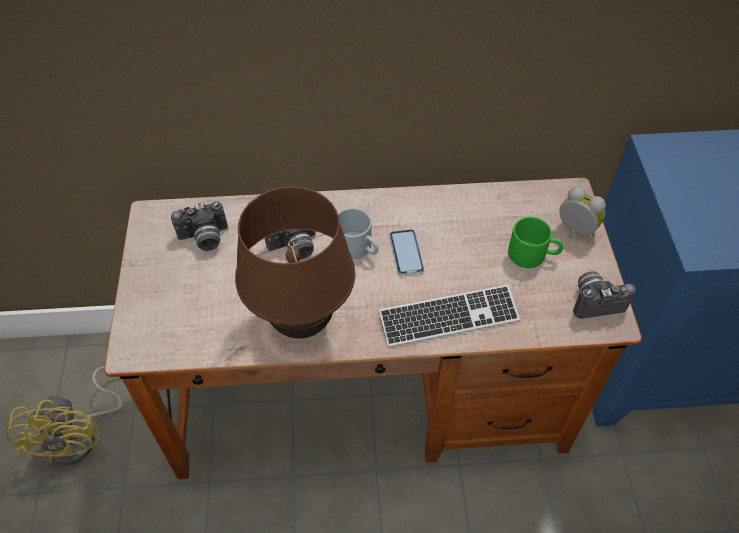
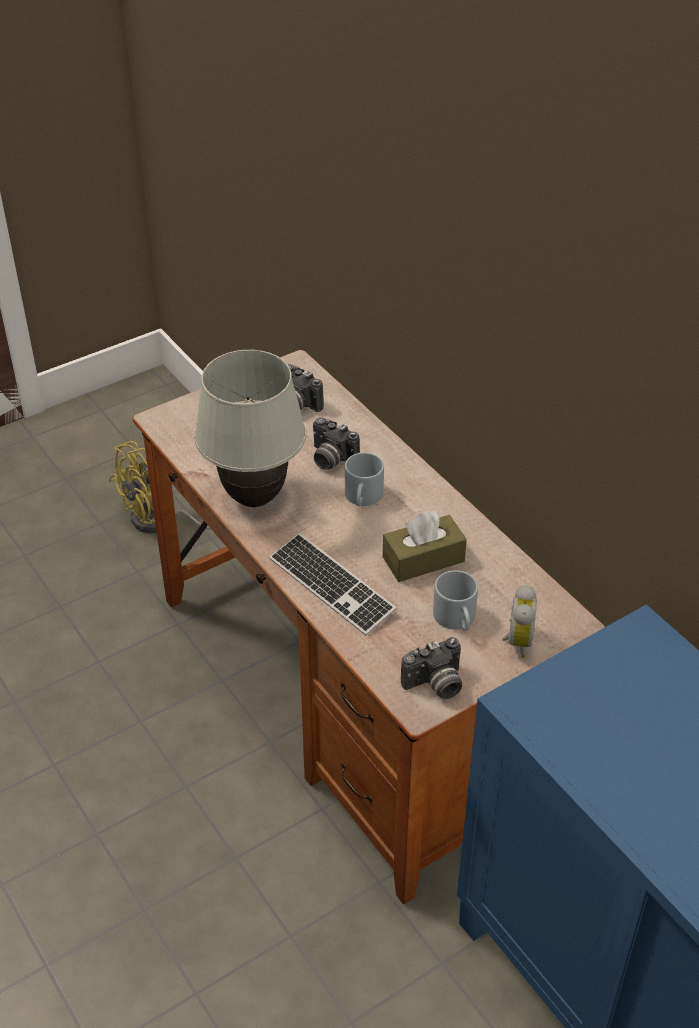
camera: 60 degrees right, 10 degrees down
brown table lamp [235,187,355,339] -> white table lamp [194,350,306,507]
phone [389,229,424,276] -> none
green mug [508,217,564,268] -> grey mug [433,570,478,631]
camera [573,271,636,319] -> camera turned 105 degrees clockwise [401,637,462,699]
none -> brown tissue box [383,511,467,582]

